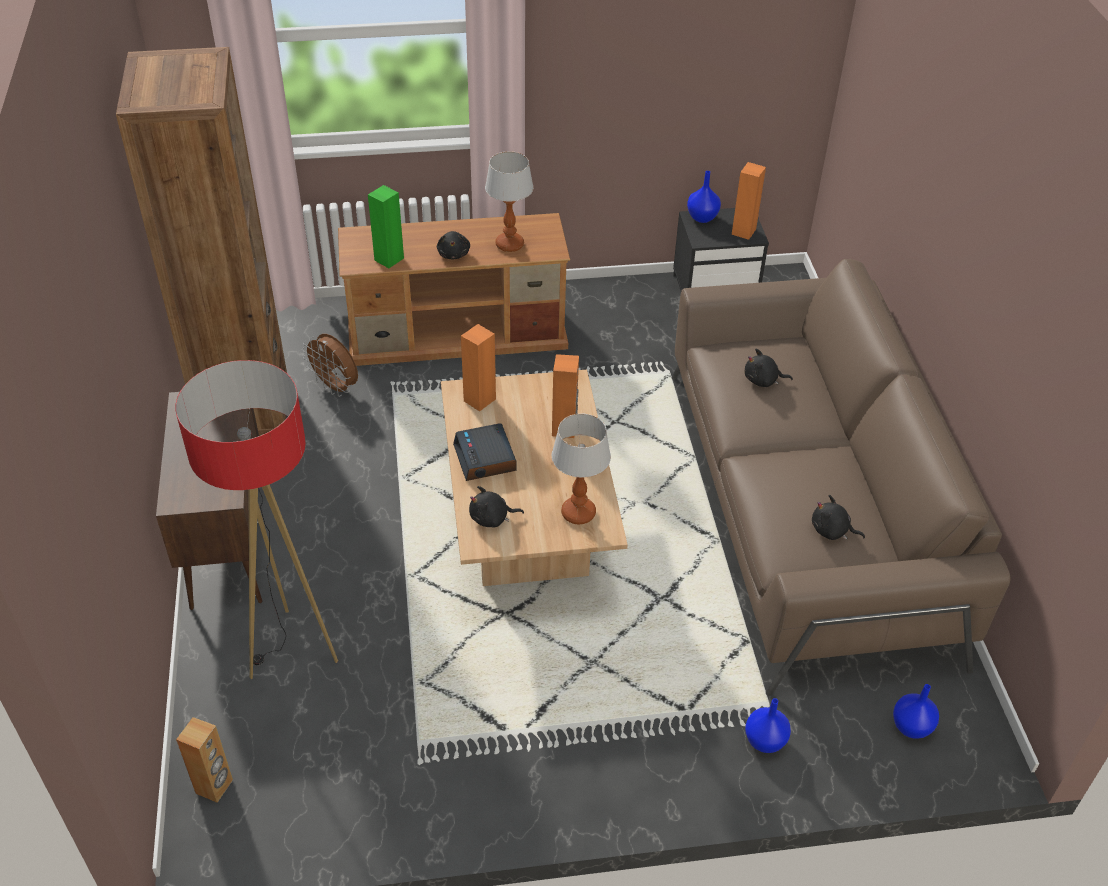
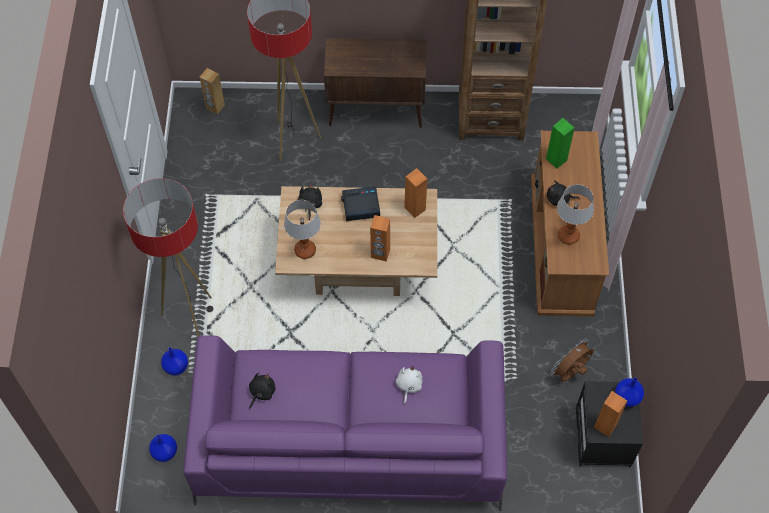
camera: 100 degrees right, 15 degrees up
brown fan [302,334,358,397] -> brown fan moved to [550,338,594,382]
brown sofa [671,259,1011,696] -> purple sofa [183,335,507,511]
black plush toy [744,348,793,387] -> white plush toy [396,365,423,404]
none -> floor lamp [123,178,213,337]

